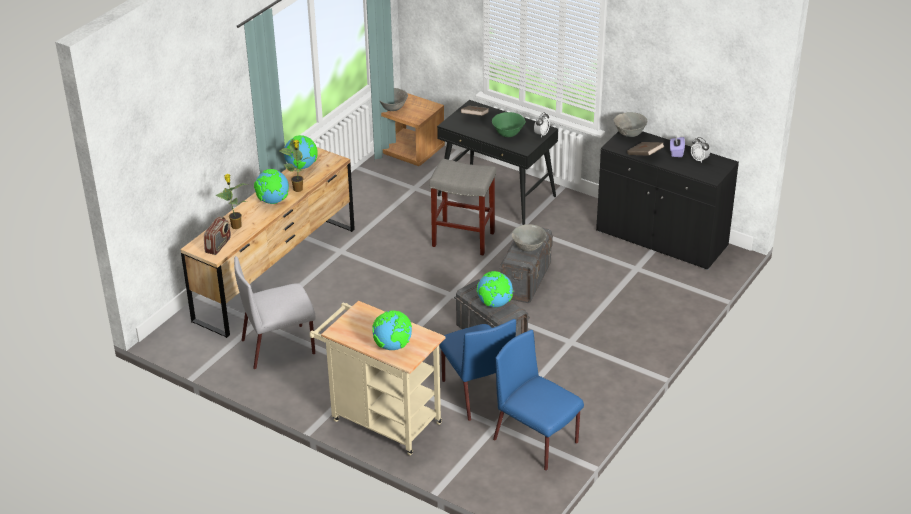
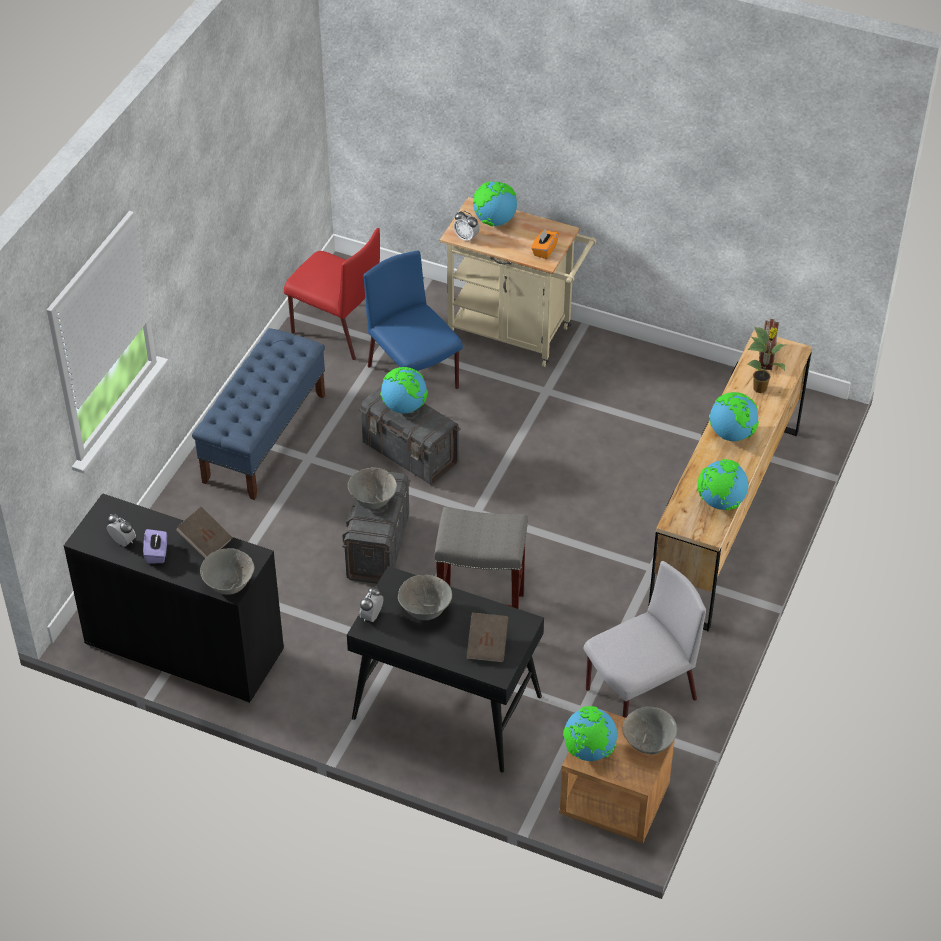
camera: 170 degrees right, 10 degrees up
grey chair [234,256,316,369] -> grey chair moved to [584,561,706,718]
potted plant [279,139,311,192] -> none
green bowl [492,112,526,137] -> grey bowl [398,575,452,620]
blue chair [493,330,584,471] -> red chair [284,228,380,360]
none -> blue bench [192,328,325,500]
none -> alarm clock [454,210,479,242]
none -> orange tissue box [531,229,559,259]
none -> globe [563,706,617,761]

